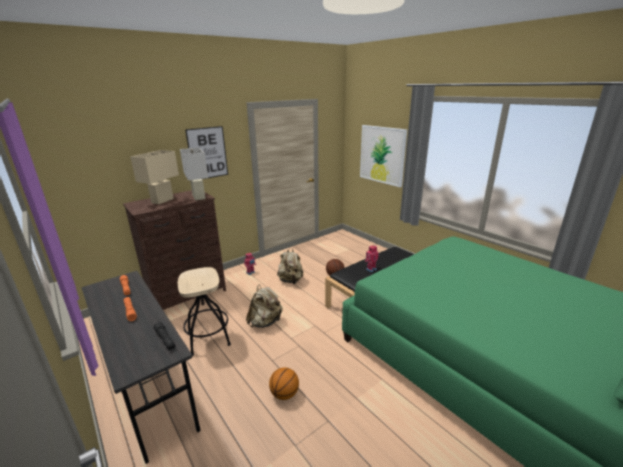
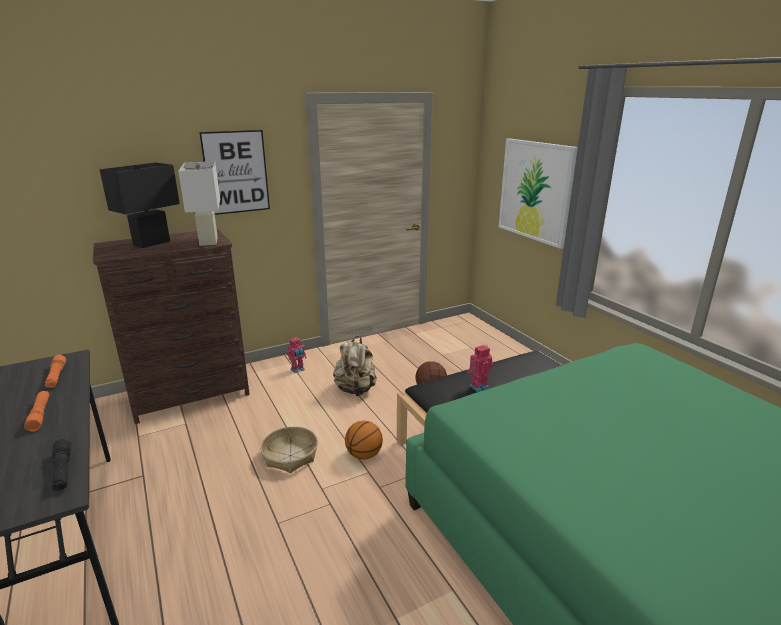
camera: 10 degrees right, 0 degrees up
beige table lamp [130,150,179,204] -> black table lamp [99,162,180,248]
beige stool [178,267,231,356] -> none
beige backpack [246,284,283,328] -> basket [261,426,318,473]
basketball [269,367,299,400] -> basketball moved to [345,421,383,460]

